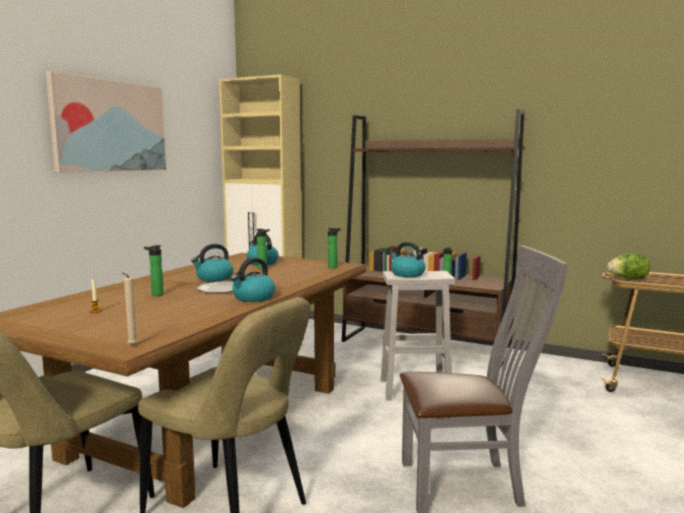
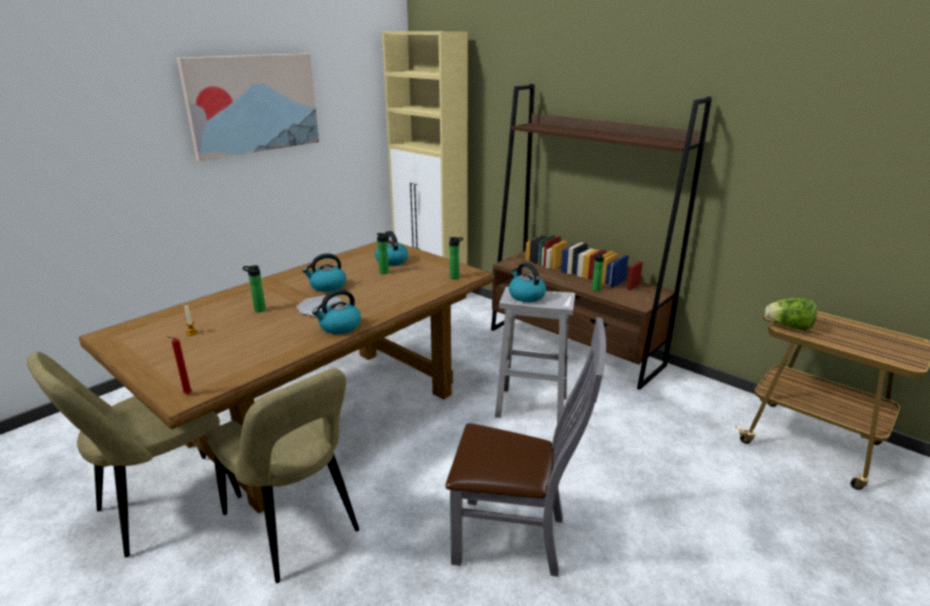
camera: 15 degrees right, 15 degrees up
beige candle [122,273,137,345] -> red candle [167,336,192,394]

